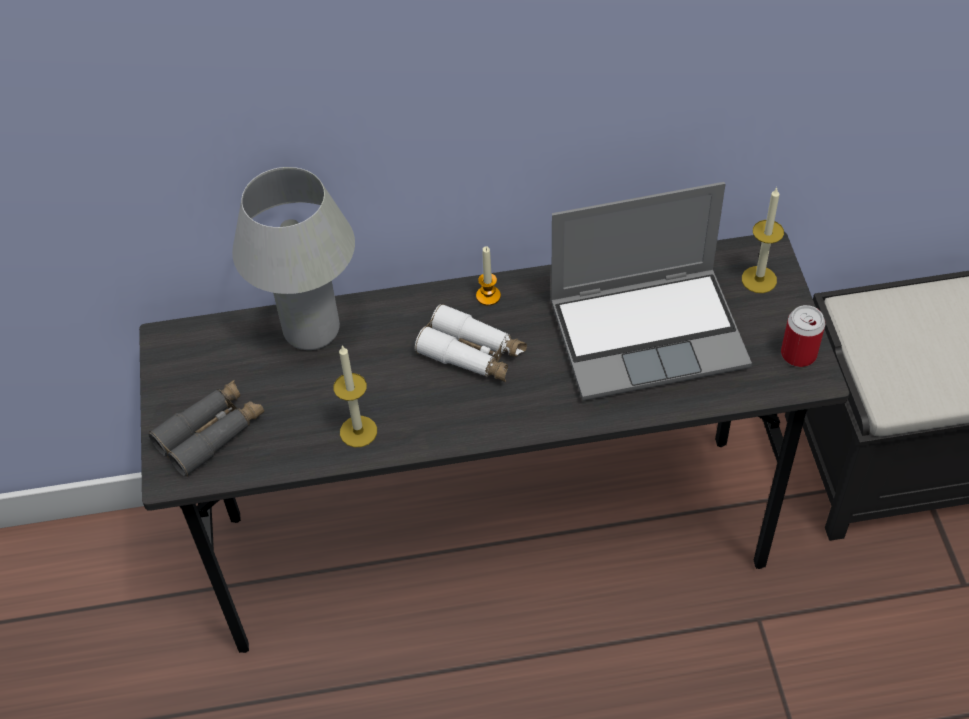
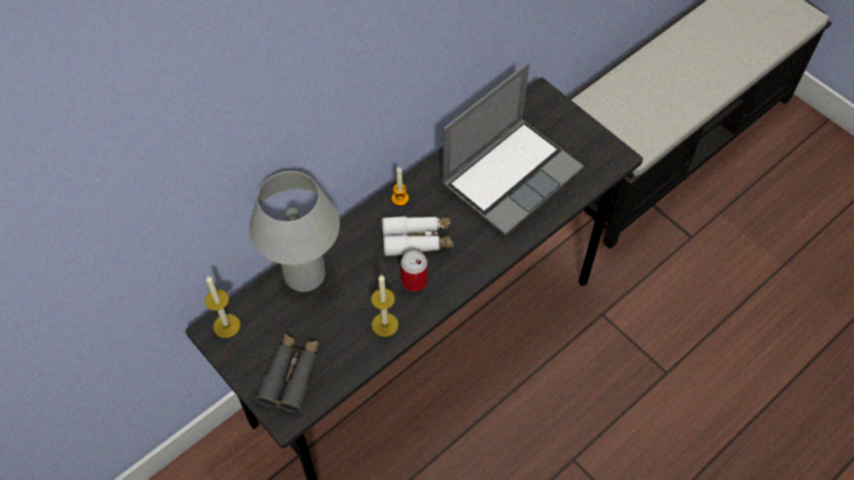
camera: 35 degrees left, 5 degrees up
candle [742,187,784,293] -> candle moved to [205,276,240,338]
can [781,305,825,367] -> can moved to [401,250,427,292]

